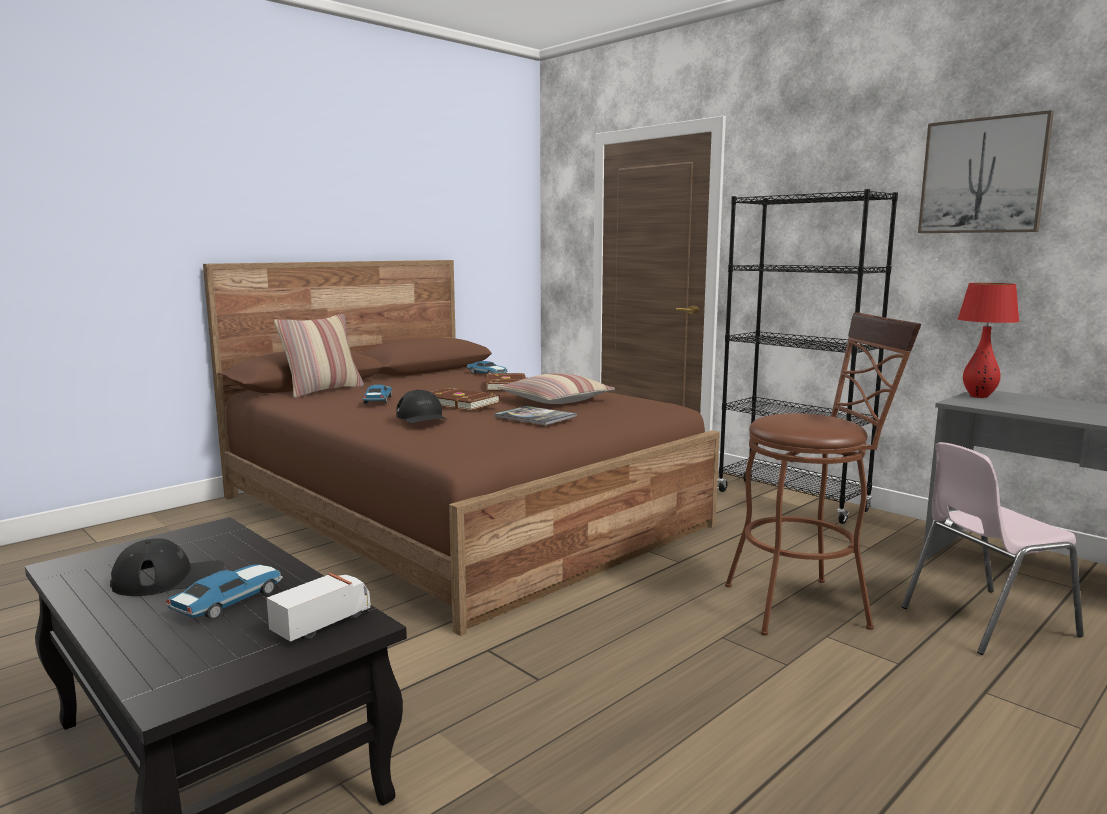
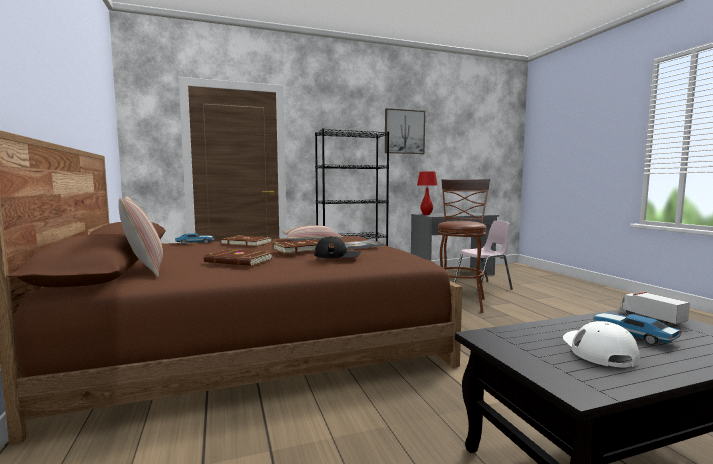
camera: 65 degrees left, 5 degrees down
black cap [110,538,224,596] -> white cap [563,321,640,367]
toy car [362,385,393,404] -> brown book [204,249,273,266]
pink chair [902,442,1084,655] -> pink chair turned 120 degrees counterclockwise [453,221,513,294]

